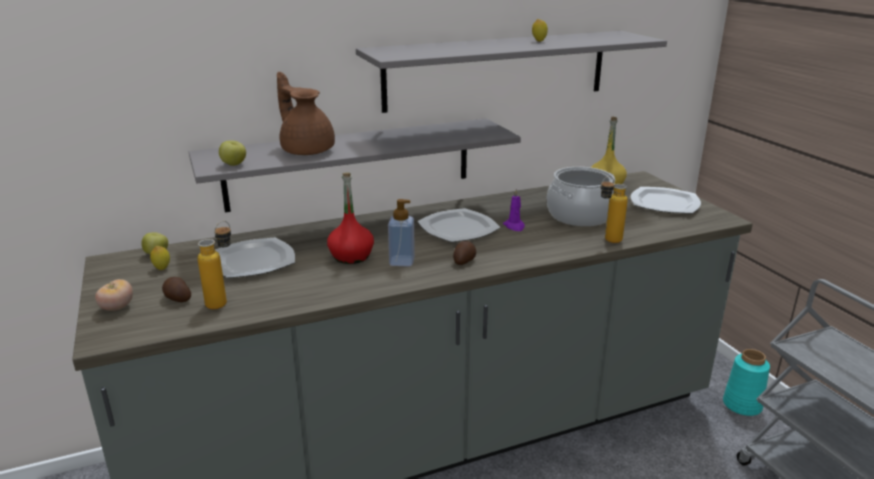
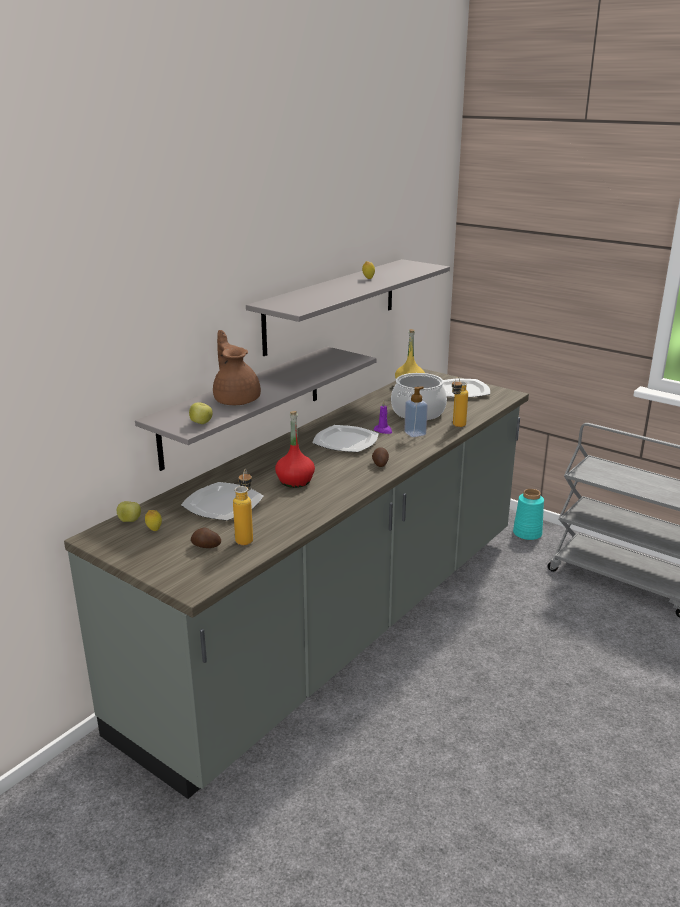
camera: 30 degrees left, 0 degrees up
tomato [95,279,133,311] -> none
brown teapot [277,72,335,155] -> brown teapot turned 45 degrees clockwise [213,330,261,405]
soap dispenser [388,199,415,267] -> soap dispenser moved to [404,386,428,437]

